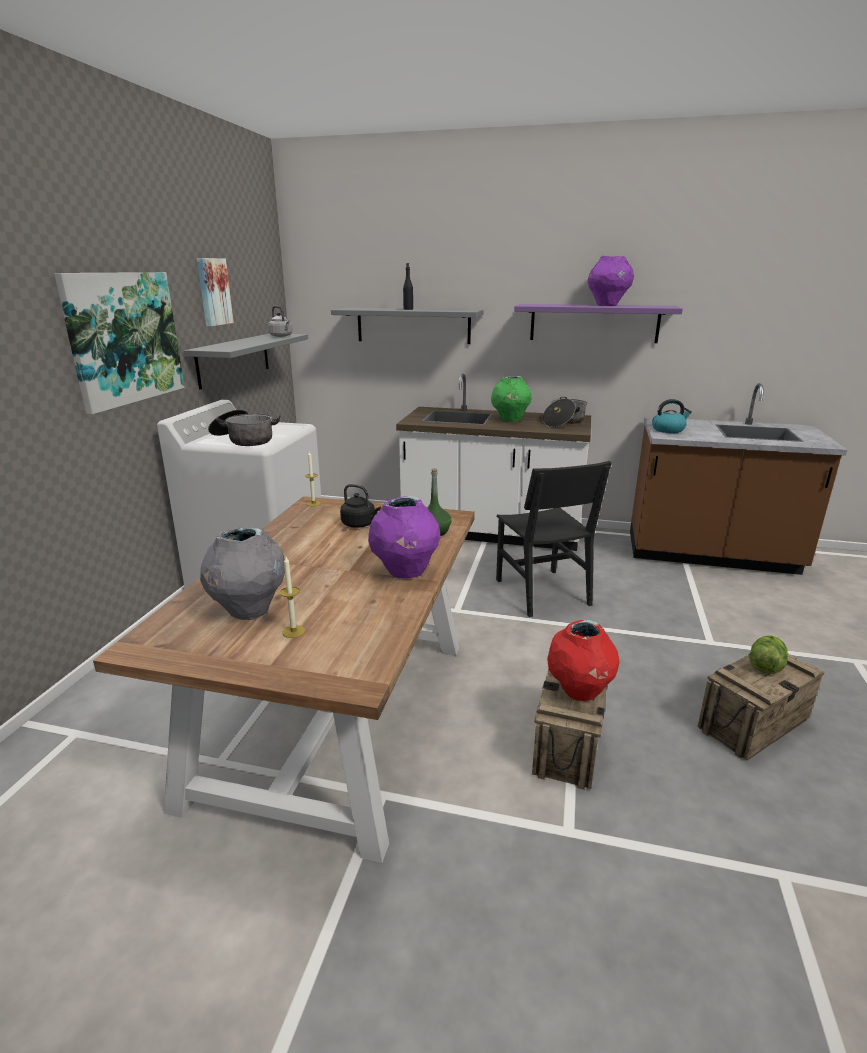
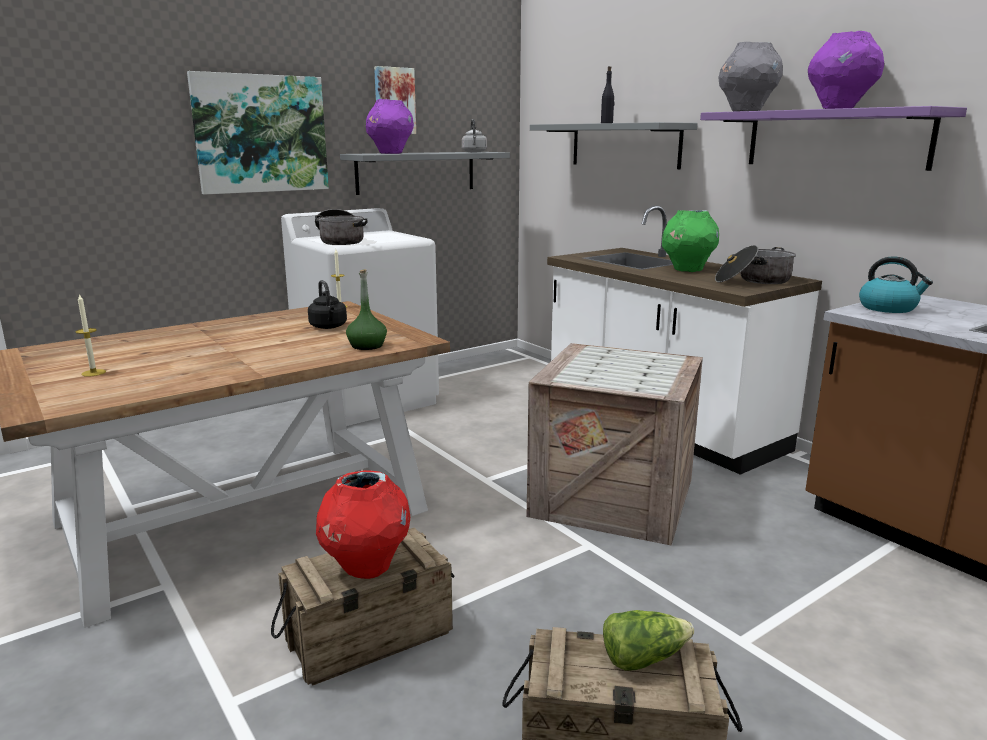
camera: 40 degrees right, 5 degrees down
grey vase [200,527,285,620] -> grey vase moved to [718,42,783,112]
purple vase [368,496,441,579] -> purple vase moved to [366,99,414,154]
black chair [496,461,612,617] -> crate [527,343,703,545]

